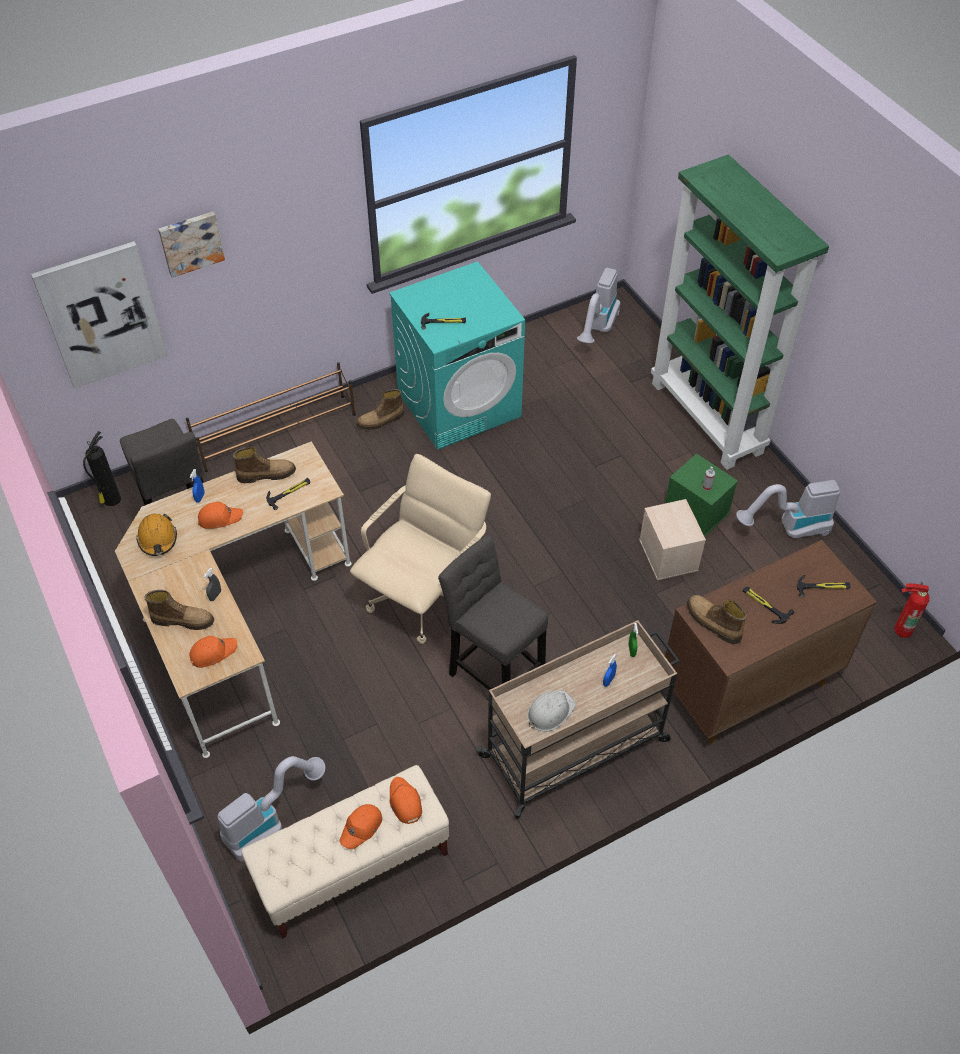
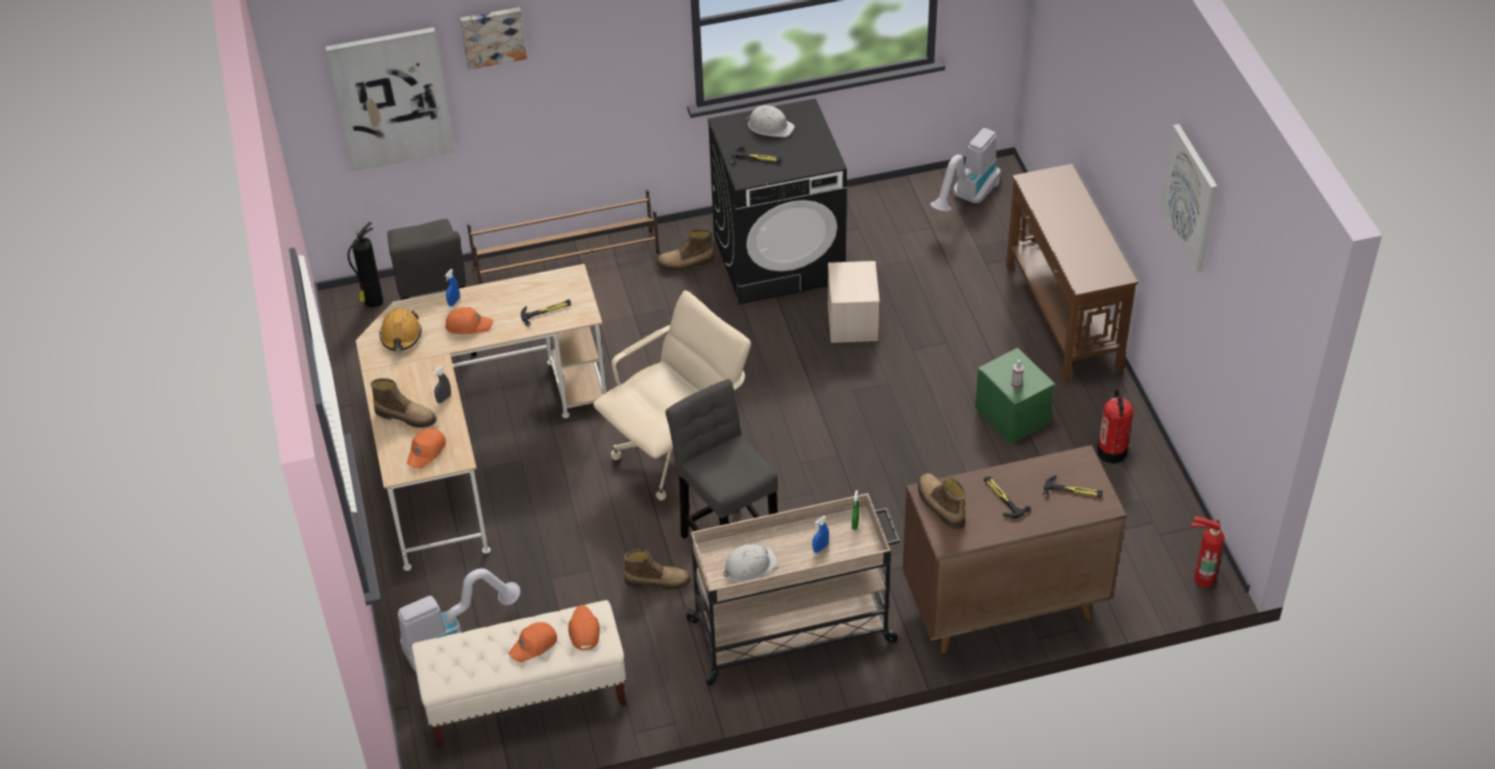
camera: 15 degrees right, 5 degrees down
orange cap [189,636,237,668] -> orange cap turned 135 degrees clockwise [407,428,446,469]
boot [233,447,296,483] -> boot moved to [624,549,691,590]
turquoise washing machine [389,261,525,450] -> black washing machine [707,98,847,304]
beige storage box [639,499,706,580] -> beige storage box moved to [828,261,880,343]
green bookcase [651,155,829,470] -> brown console table [1006,164,1138,383]
vacuum cleaner [736,480,840,538] -> fire extinguisher [1097,388,1133,464]
none -> white hard hat [746,105,795,137]
none -> picture [1160,124,1218,272]

